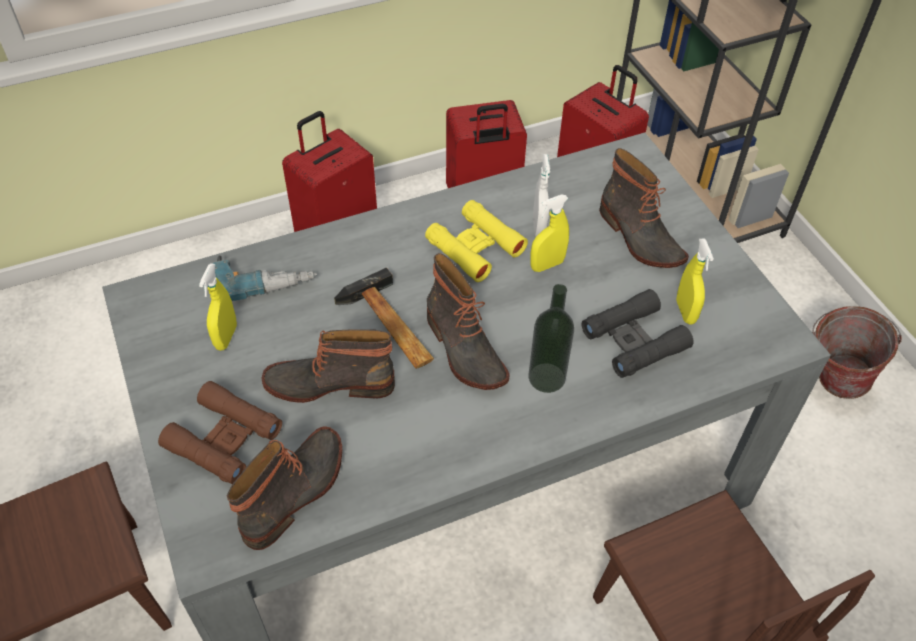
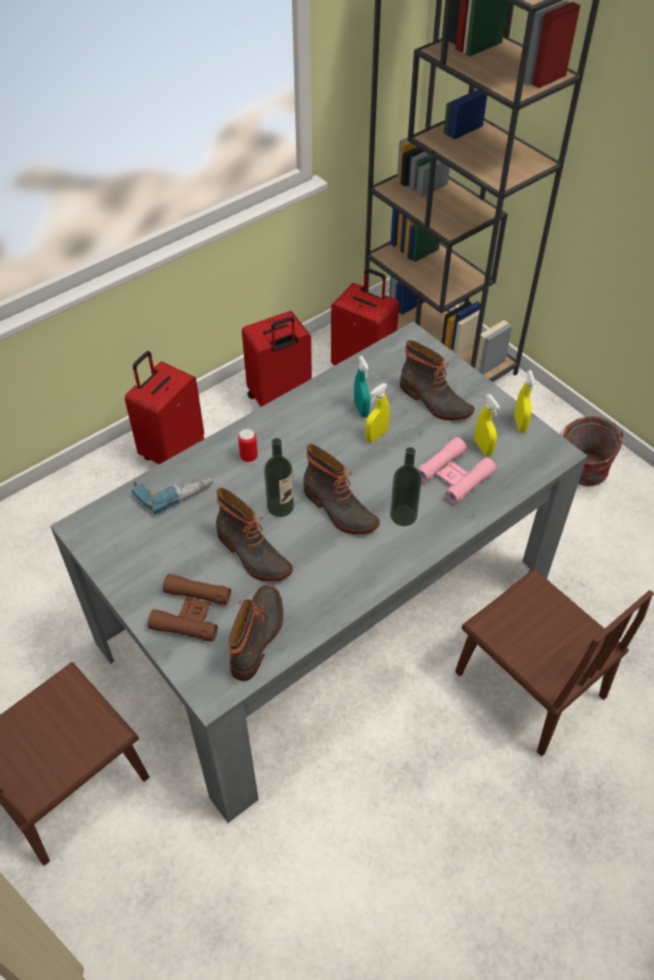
camera: 15 degrees left, 0 degrees up
yellow spray bottle [199,263,237,351] -> yellow spray bottle moved to [514,370,536,433]
boot [262,329,395,403] -> boot turned 120 degrees counterclockwise [216,488,293,581]
hammer [334,267,434,369] -> bottle [264,438,294,517]
yellow binoculars [425,200,528,282] -> none
white spray bottle [533,154,550,236] -> turquoise spray bottle [354,356,370,417]
black binoculars [582,289,694,378] -> pink binoculars [418,437,496,504]
none -> can [238,428,258,464]

